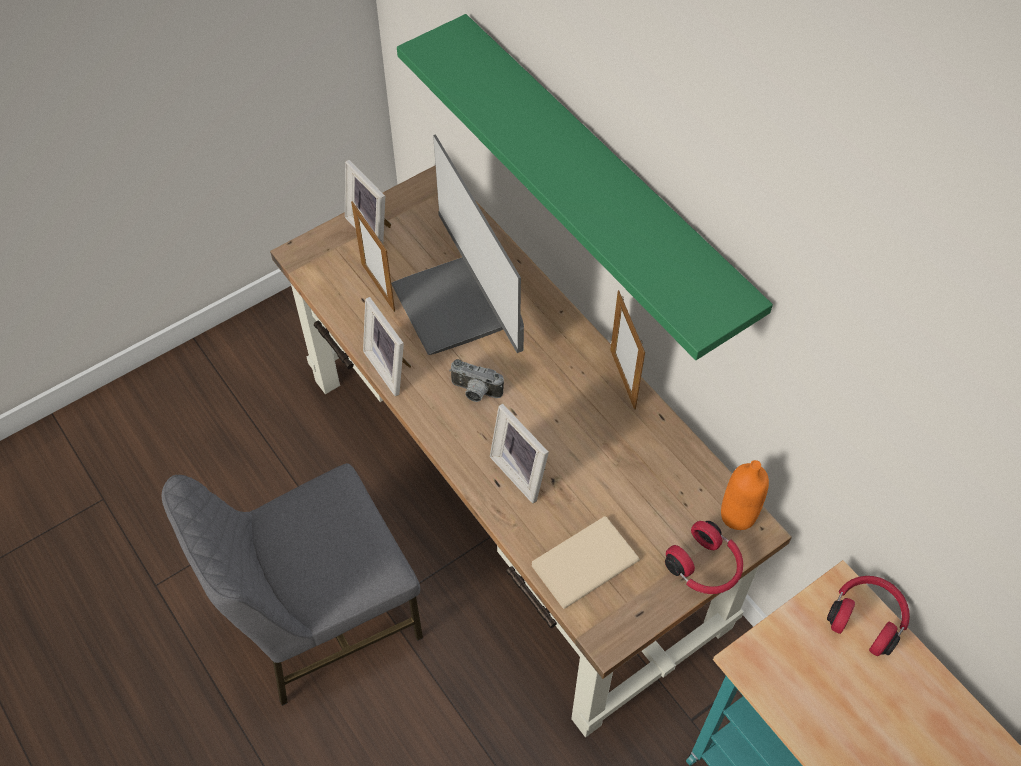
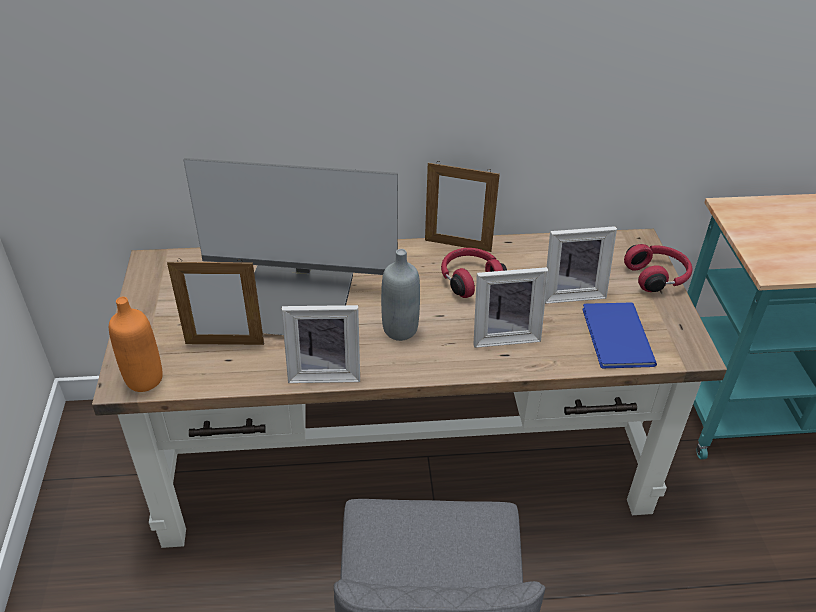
camera: 60 degrees left, 15 degrees down
picture frame [345,160,391,242] -> picture frame moved to [545,226,617,304]
green shelf [397,14,773,360] -> none
camera [449,359,504,402] -> grey bottle [381,249,420,341]
beige book [532,516,640,609] -> blue book [582,302,657,368]
orange bottle [721,460,769,530] -> orange bottle moved to [109,297,163,392]
red headphones [827,576,910,656] -> red headphones moved to [441,248,507,298]

